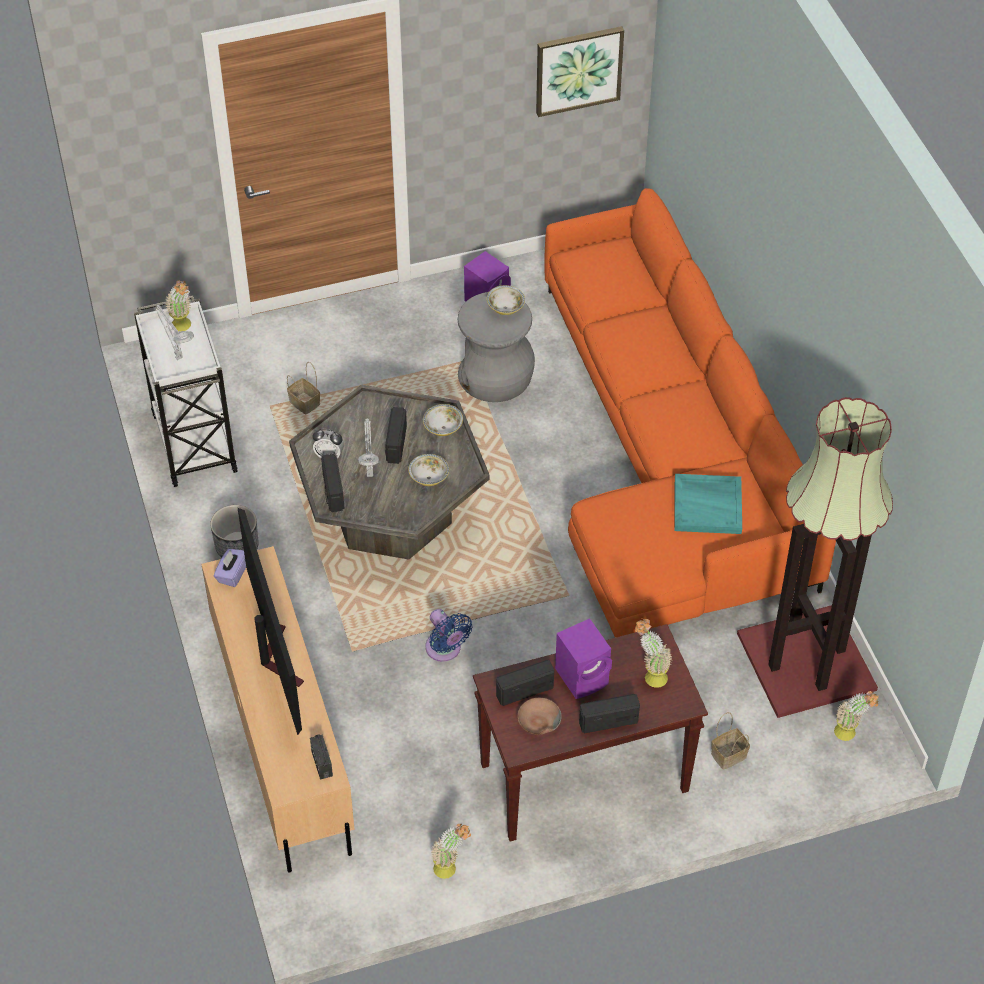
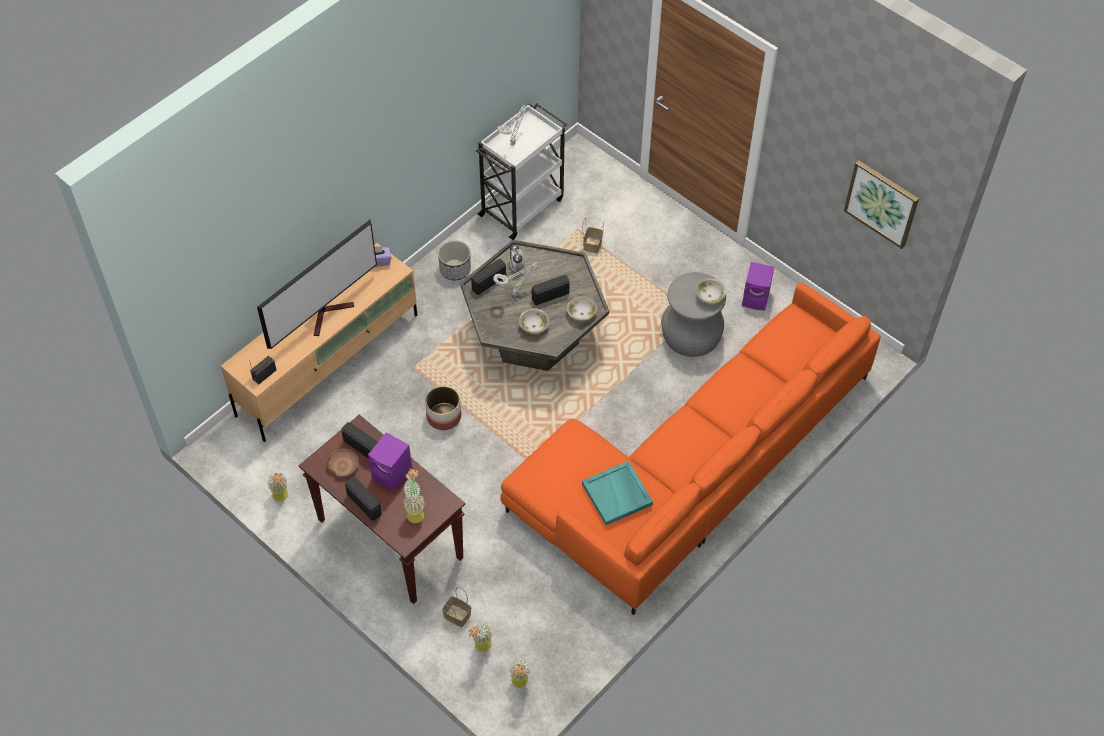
camera: 60 degrees right, 5 degrees up
potted plant [165,281,191,332] -> potted plant moved to [468,623,493,652]
blue fan [425,609,473,662] -> planter [425,386,461,430]
floor lamp [737,397,893,718] -> none

